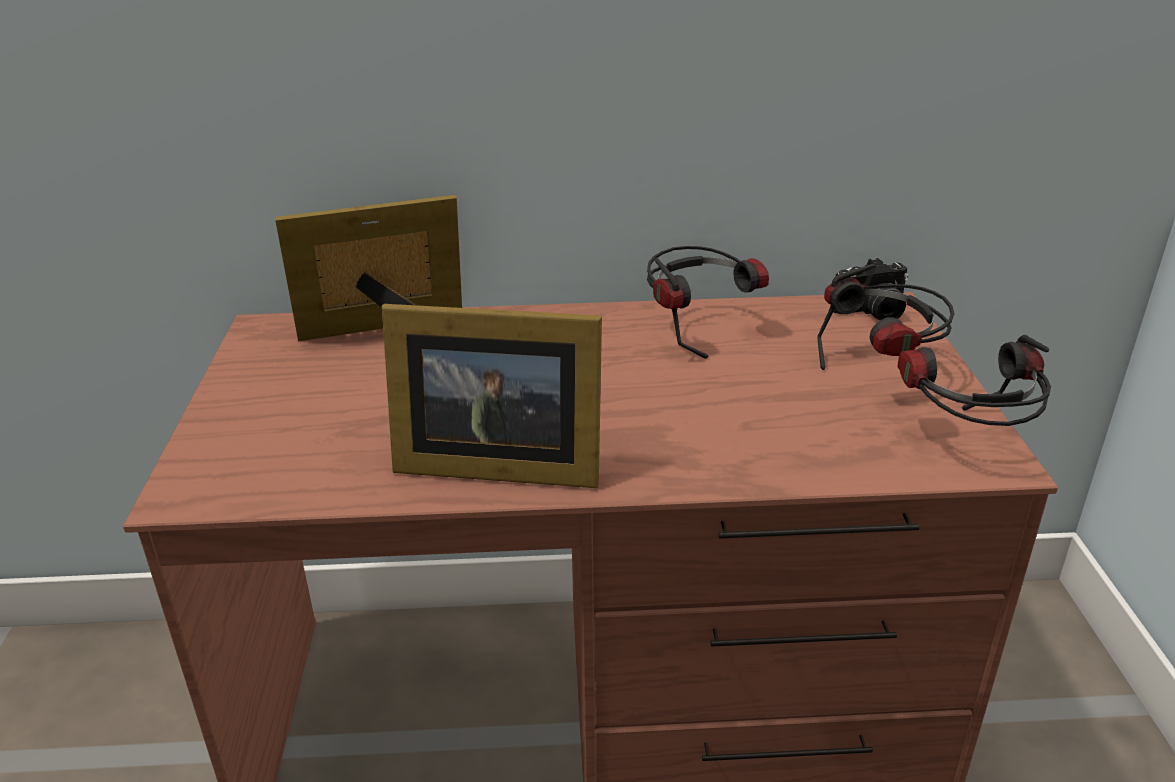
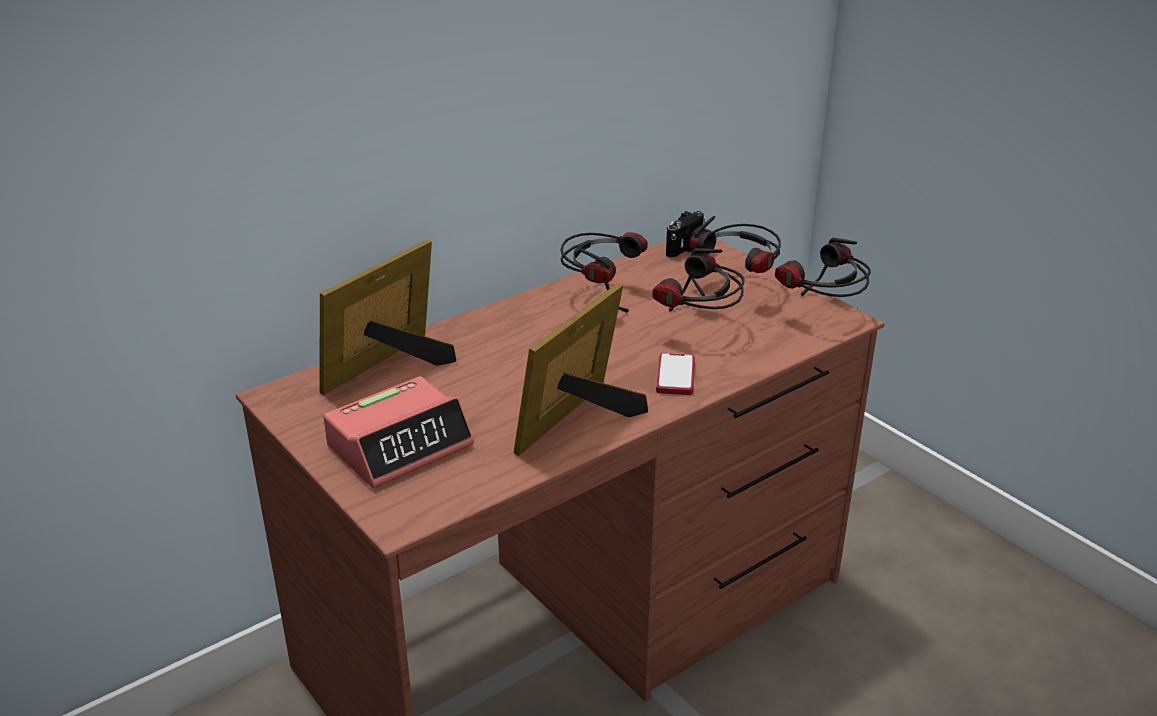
camera: 35 degrees left, 0 degrees up
picture frame [382,304,602,488] -> picture frame turned 150 degrees clockwise [514,283,648,456]
none -> alarm clock [323,376,474,488]
none -> headphones [652,248,744,312]
none -> phone [656,353,695,395]

